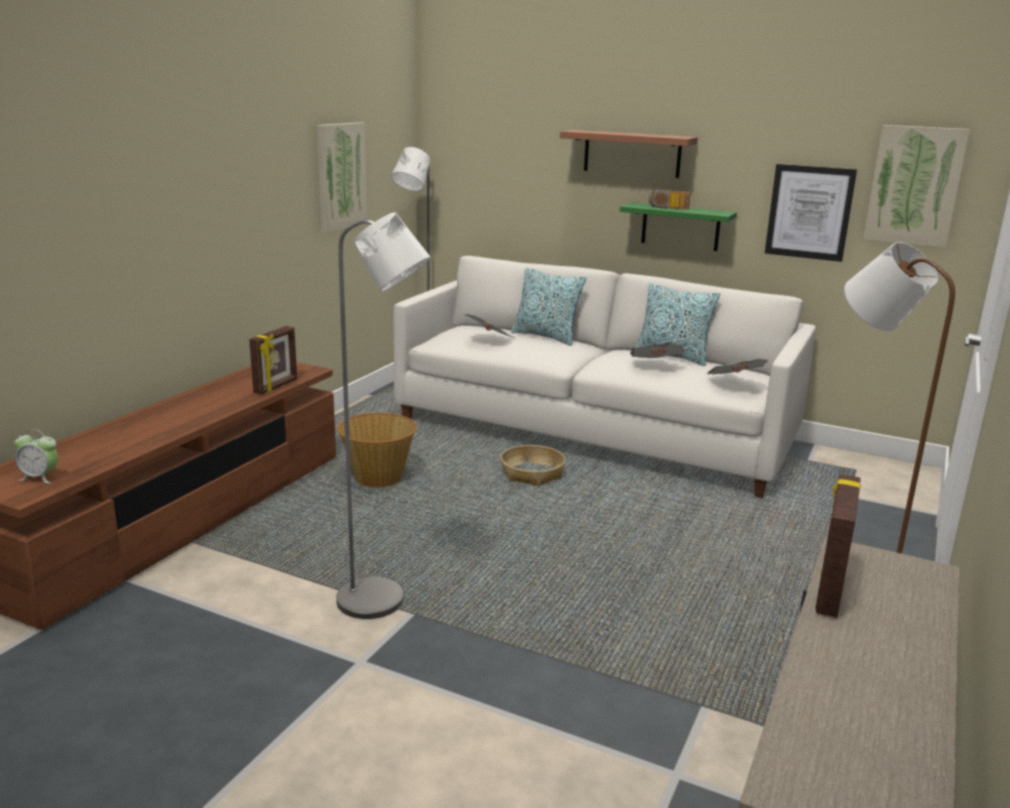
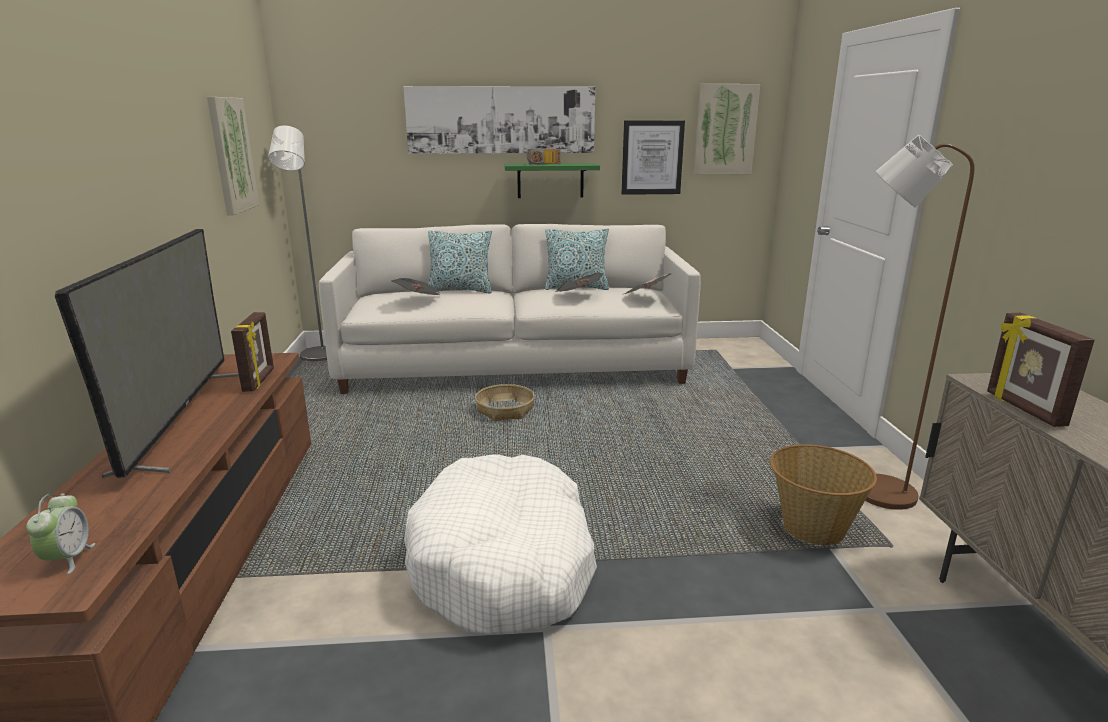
camera: 30 degrees left, 0 degrees up
alarm clock [14,429,58,484] -> alarm clock turned 75 degrees counterclockwise [26,493,95,574]
grey floor lamp [336,212,431,619] -> white dog bed [404,455,597,634]
basket [337,413,417,488] -> basket moved to [770,444,877,545]
shelf [560,130,698,178] -> picture [403,86,595,154]
none -> television [55,229,239,478]

